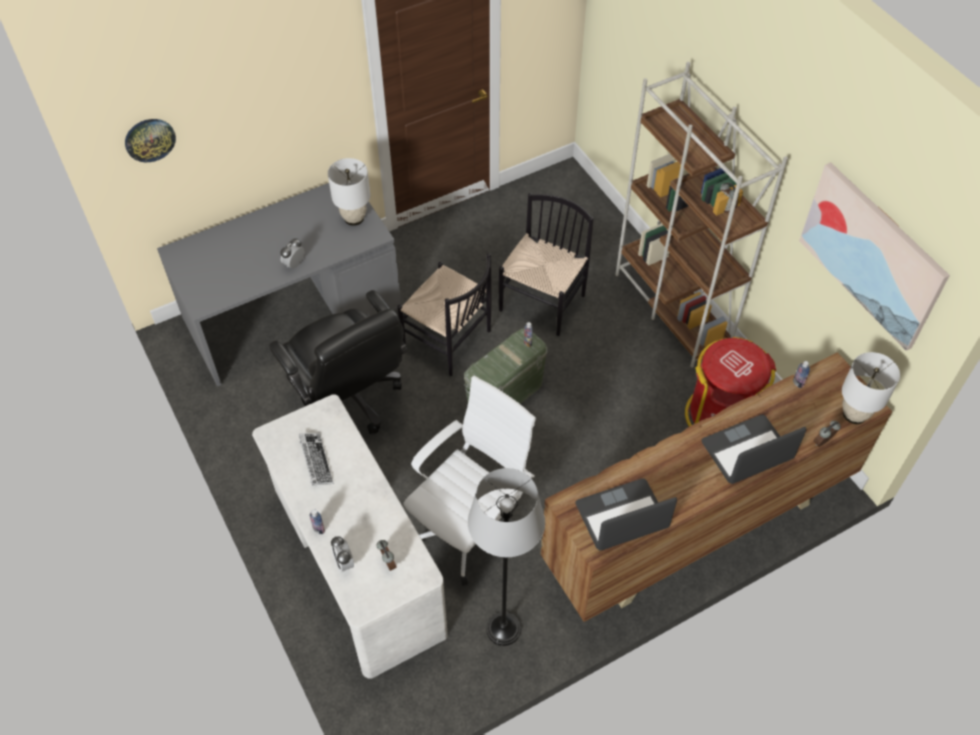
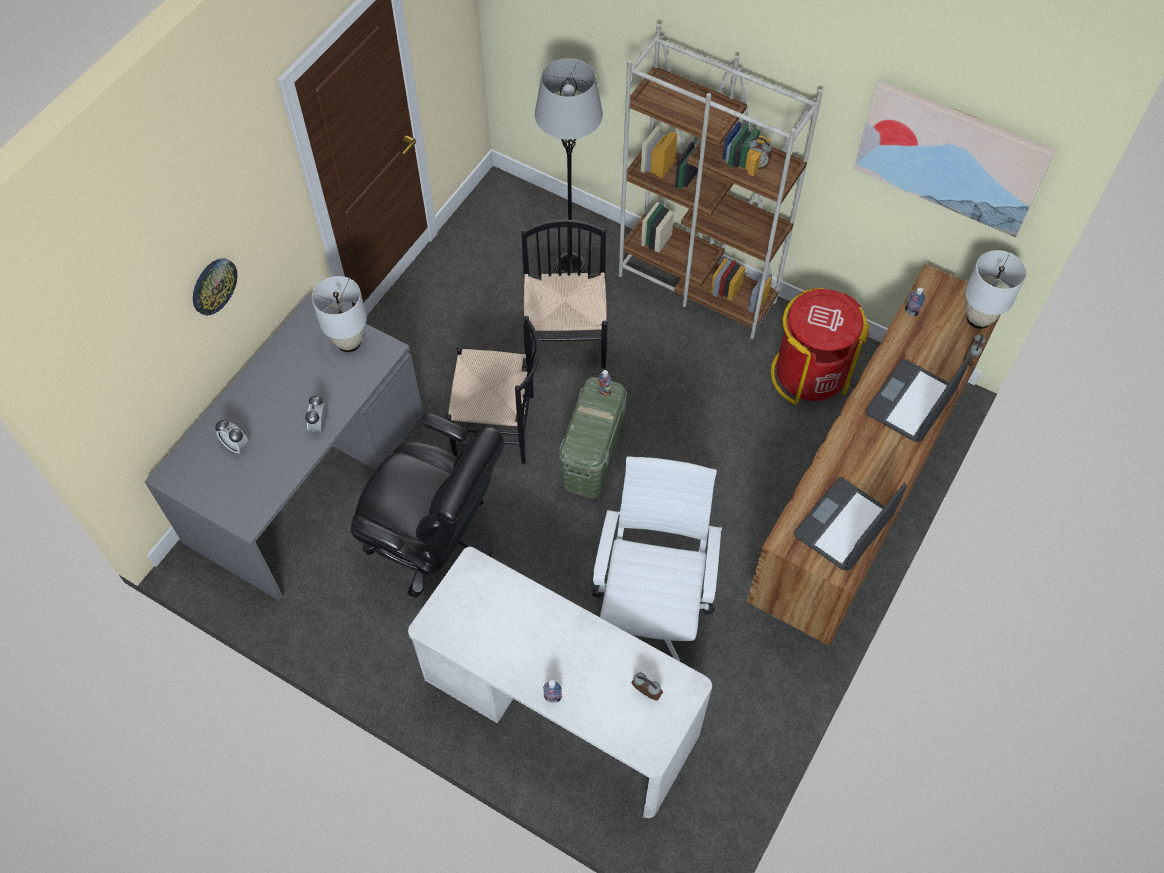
camera: 30 degrees left, 5 degrees up
wall clock [125,119,176,162] -> wall clock moved to [193,258,237,315]
keyboard [299,433,334,485] -> none
alarm clock [331,536,354,572] -> alarm clock moved to [215,420,249,454]
grey floor lamp [468,468,545,646] -> grey floor lamp moved to [534,58,603,274]

